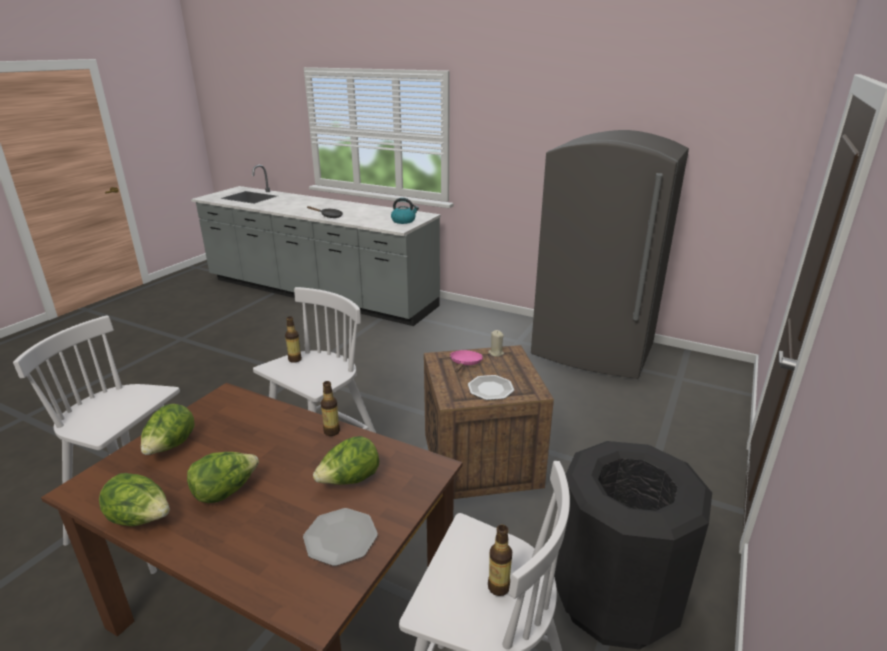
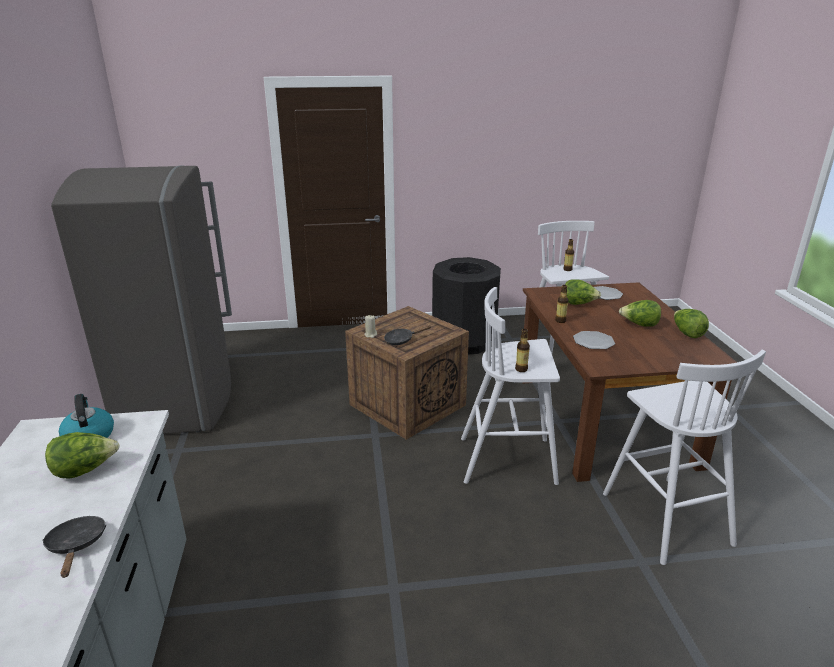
camera: 125 degrees left, 0 degrees up
lettuce [141,404,195,455] -> lettuce moved to [45,432,119,479]
pink frying pan [450,350,483,372] -> black frying pan [384,325,431,345]
plate [468,375,514,400] -> plate moved to [573,331,615,349]

